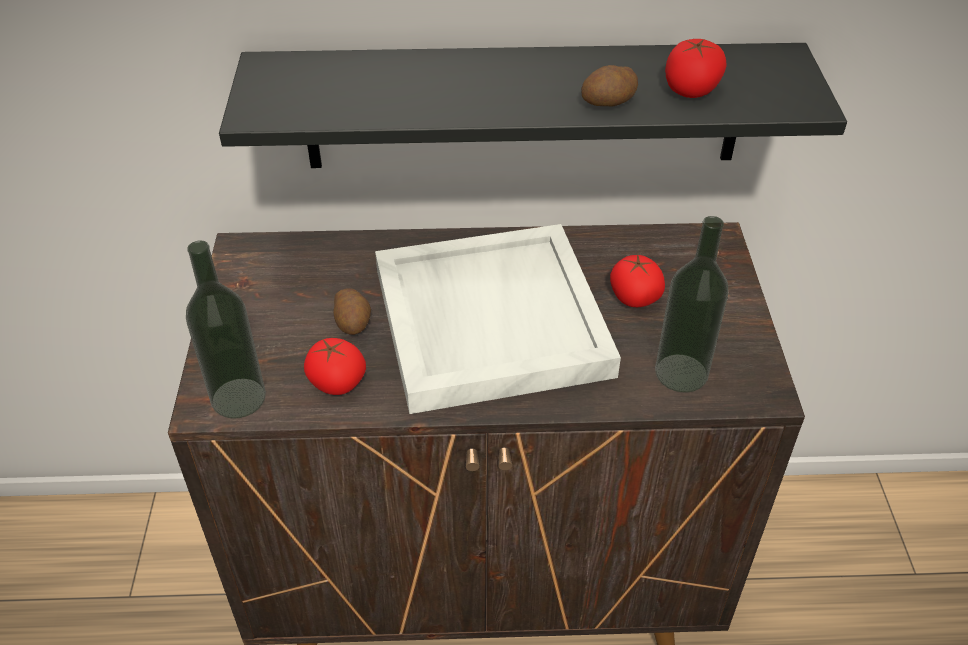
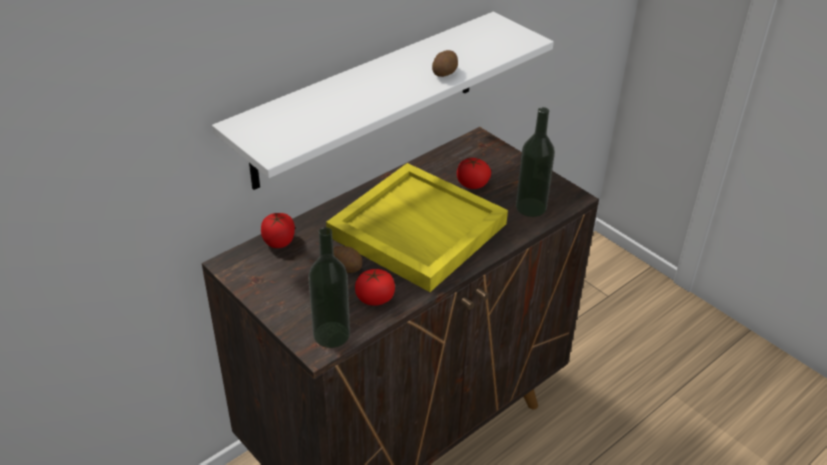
camera: 40 degrees left, 5 degrees down
black shelf [219,43,847,168] -> white shelf [212,12,554,190]
white tray [375,224,621,414] -> yellow tray [326,163,508,292]
tomato [665,39,726,98] -> tomato moved to [261,213,295,248]

